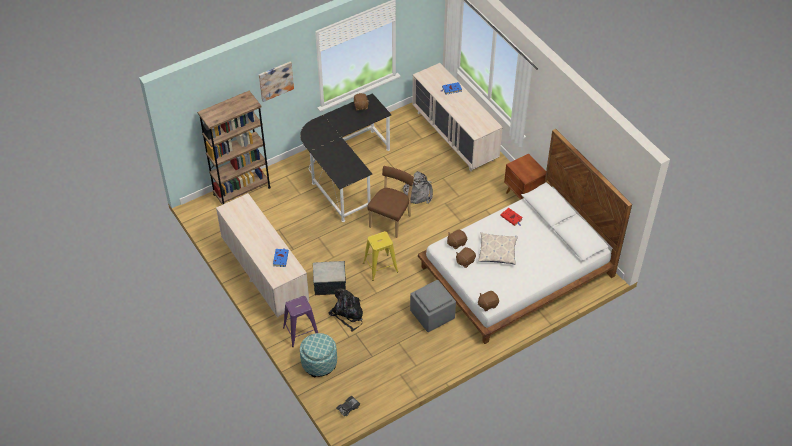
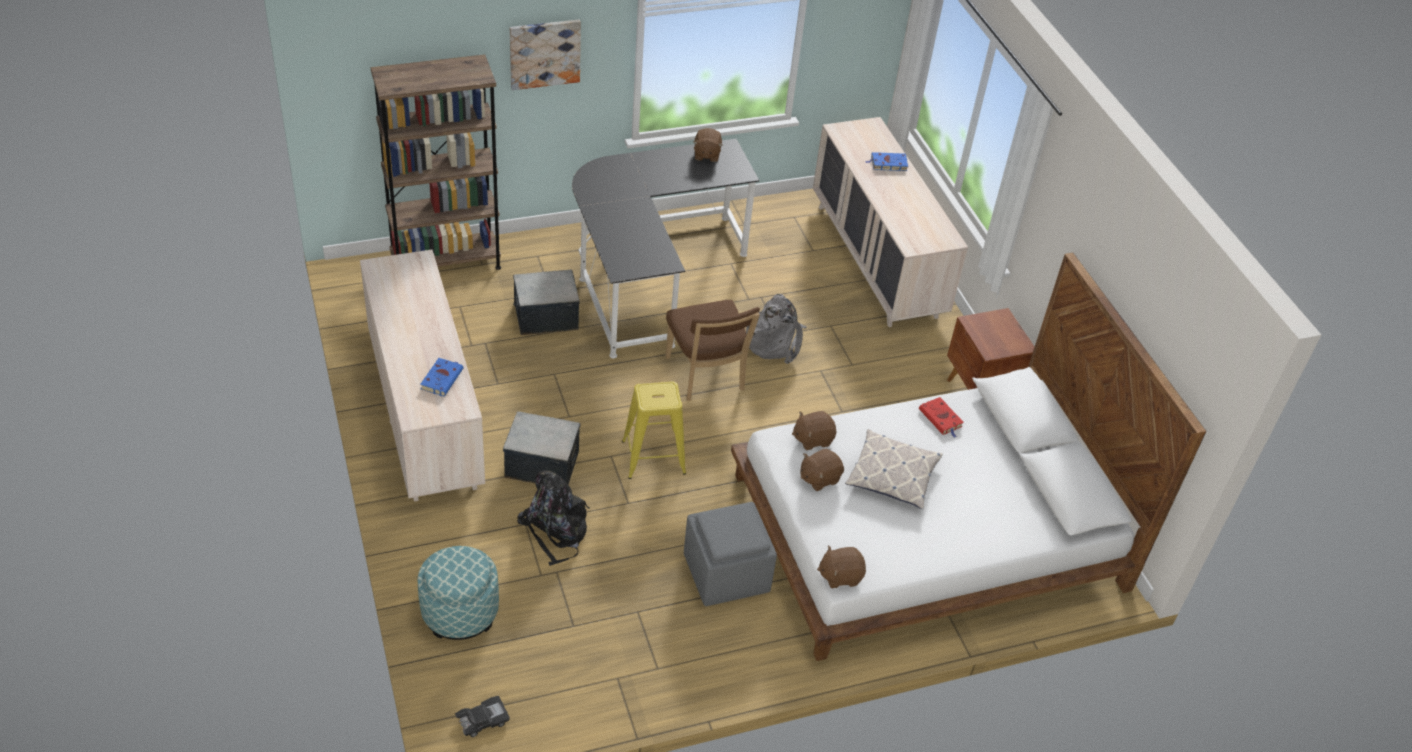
camera: 10 degrees right, 5 degrees down
purple stool [283,296,318,347] -> none
brown chair [367,166,414,238] -> brown chair turned 120 degrees clockwise [666,300,760,401]
none -> storage box [513,270,580,335]

